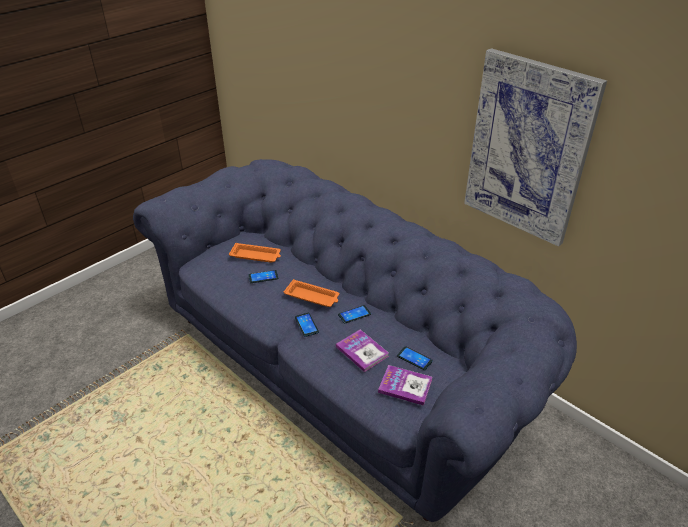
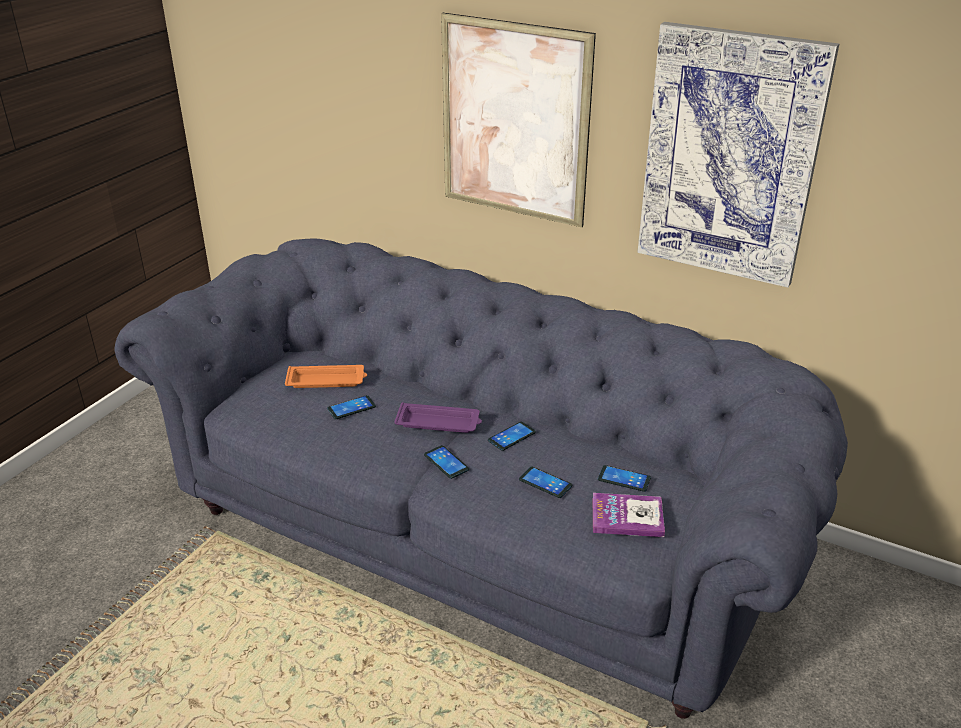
camera: 15 degrees left, 5 degrees down
orange tray [284,279,339,307] -> purple tray [394,402,482,433]
book [336,329,389,372] -> phone [519,467,572,498]
none -> picture [441,13,596,227]

